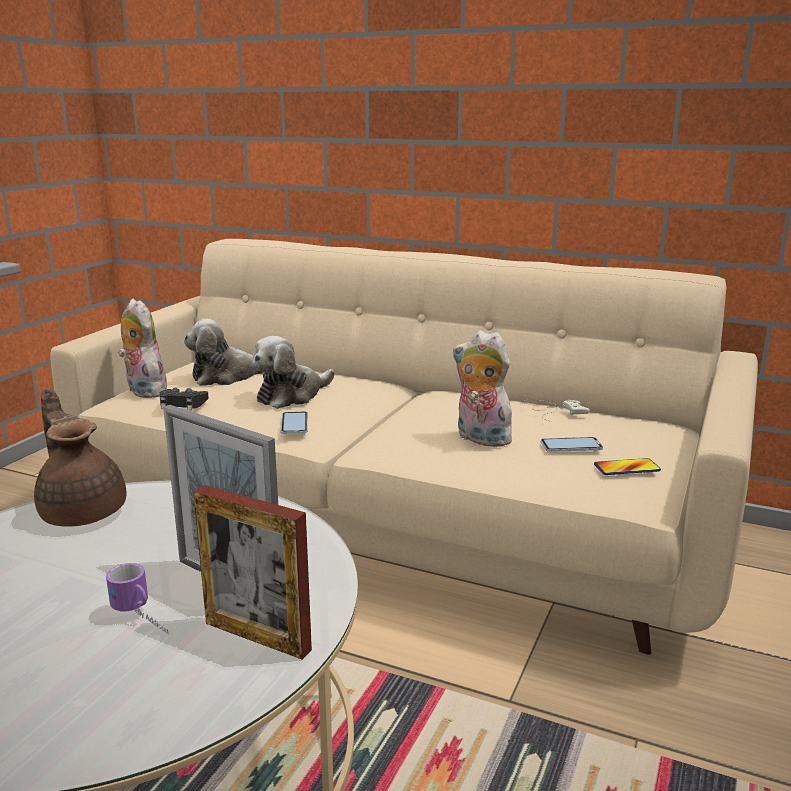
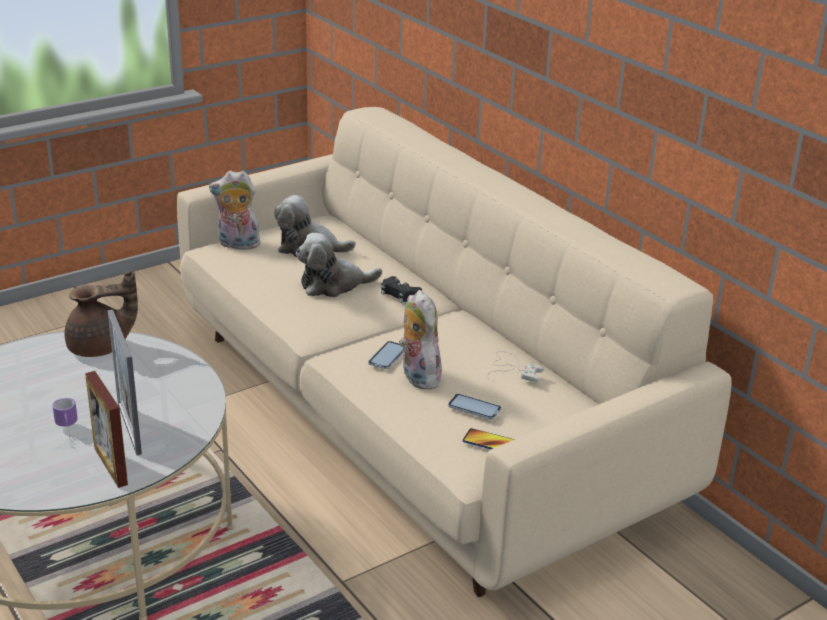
camera: 30 degrees right, 10 degrees up
brown teapot [34,388,127,527] -> brown teapot turned 75 degrees clockwise [65,271,138,357]
plush toy [118,299,167,398] -> plush toy turned 75 degrees counterclockwise [209,171,263,250]
black game controller [159,387,209,410] -> black game controller moved to [381,276,422,303]
phone [281,411,308,434] -> phone moved to [368,341,403,369]

